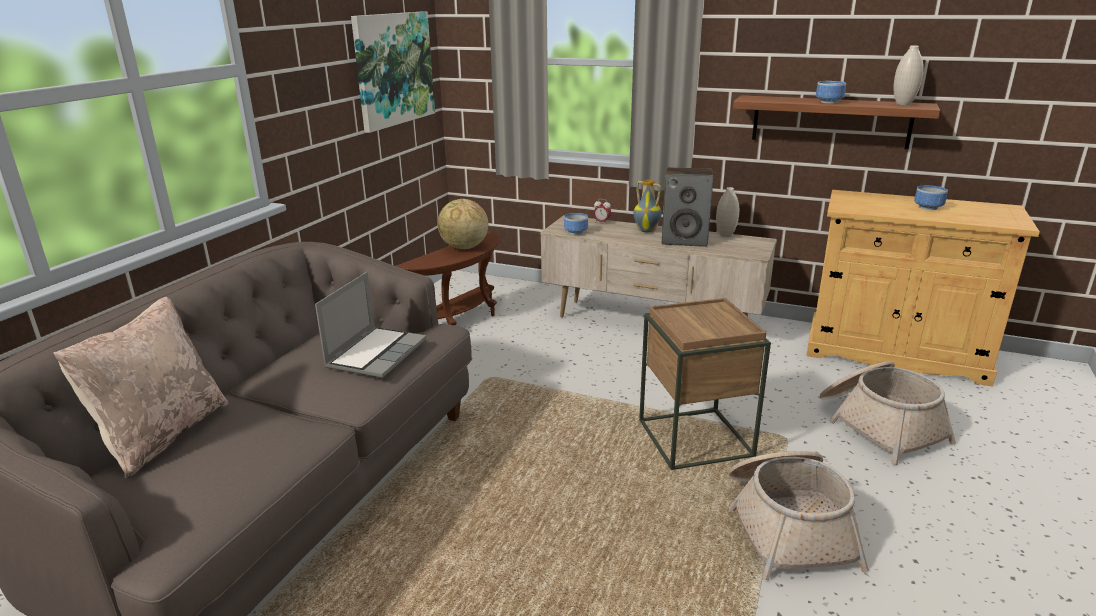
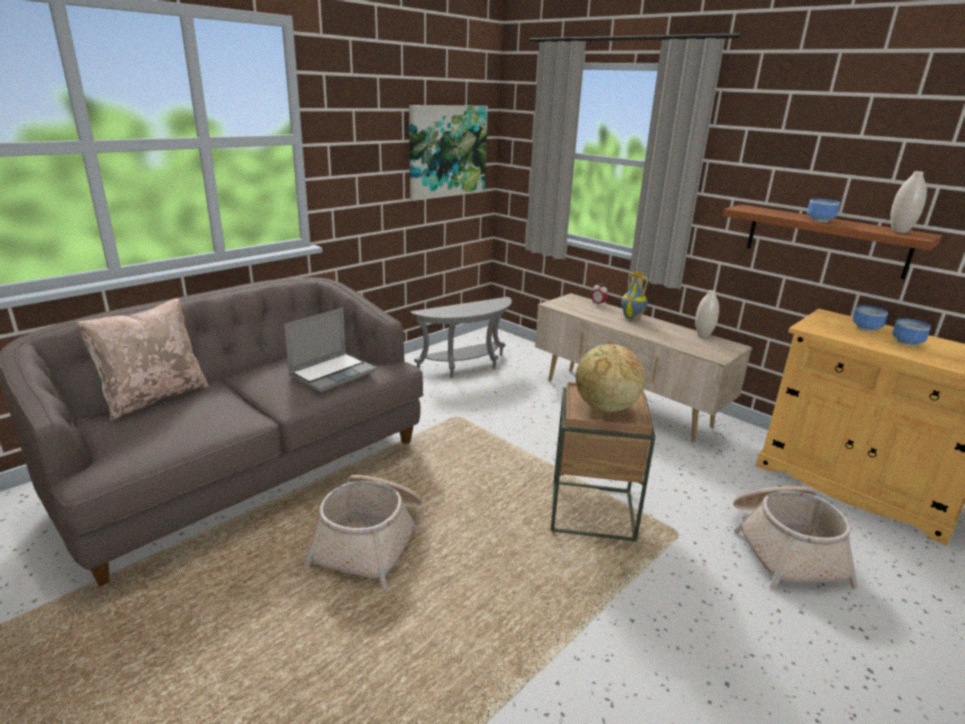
camera: 20 degrees right, 0 degrees up
brown side table [396,231,500,325] -> grey side table [410,297,512,378]
globe [438,199,488,249] -> globe moved to [576,344,645,412]
bowl [564,213,588,235] -> bowl moved to [853,306,888,331]
speaker [662,167,713,247] -> none
basket [728,451,869,580] -> basket moved to [303,475,422,589]

